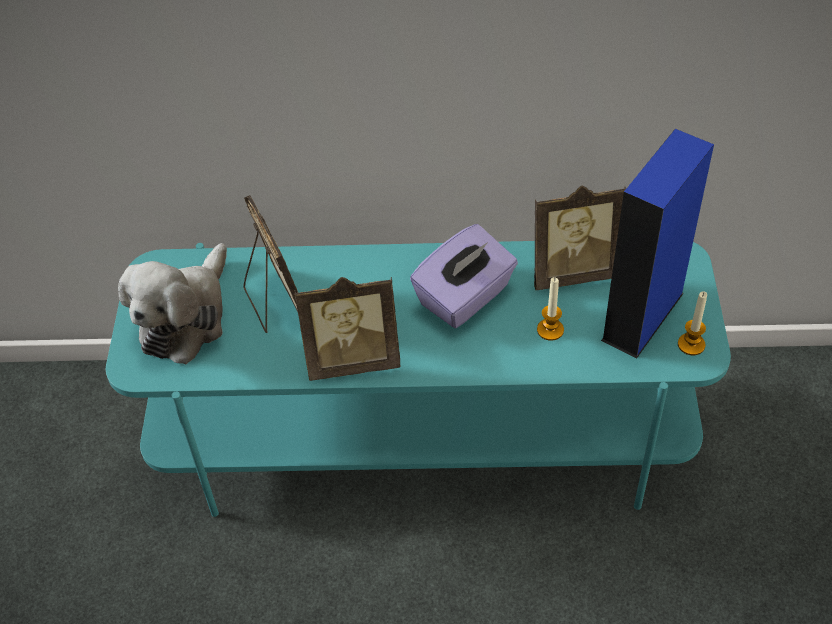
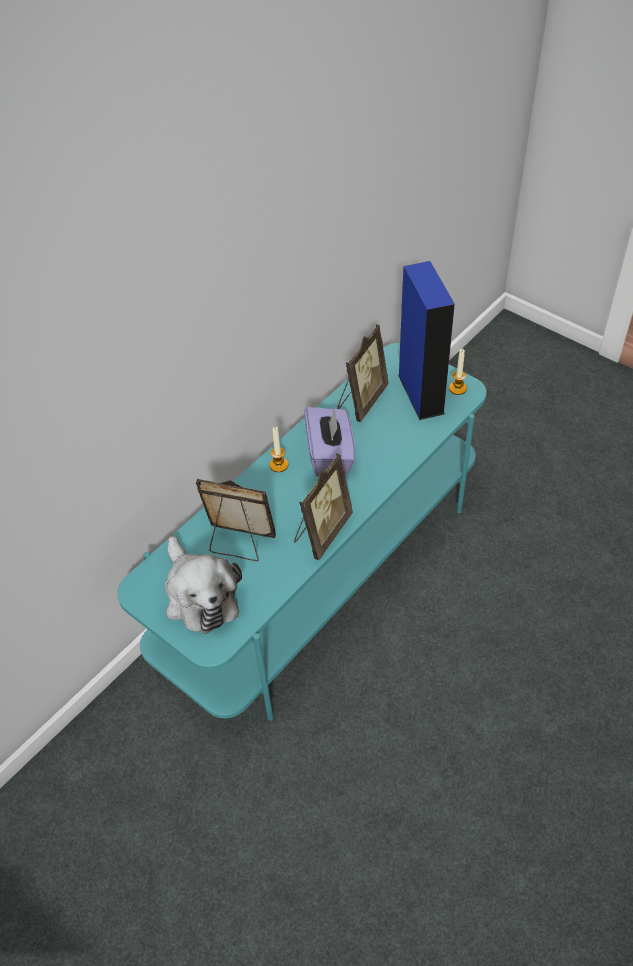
camera: 50 degrees left, 0 degrees up
candle [537,277,564,341] -> candle moved to [270,427,288,472]

